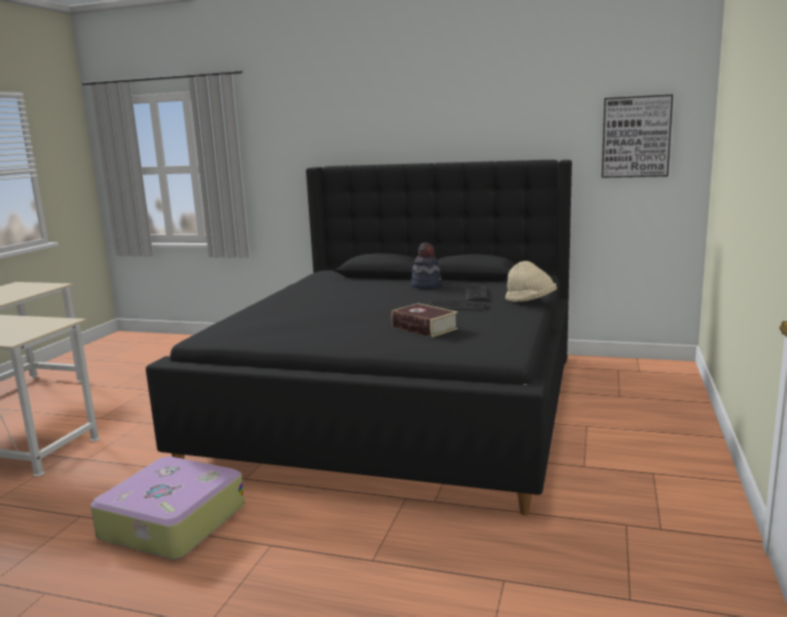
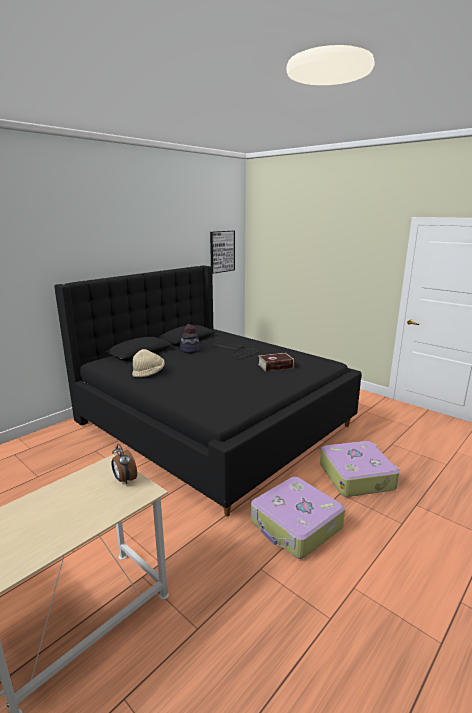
camera: 65 degrees left, 5 degrees up
beige hat [505,261,557,302] -> beige hat moved to [132,349,165,377]
none -> alarm clock [111,444,137,484]
none -> suitcase [320,441,399,497]

